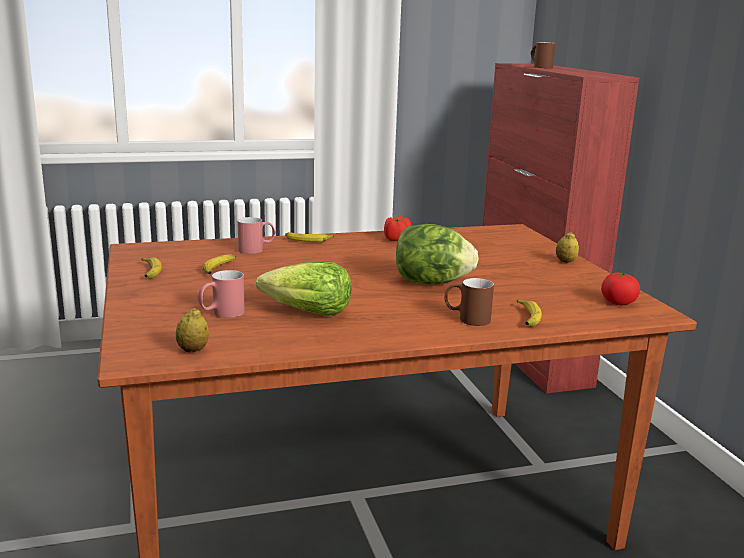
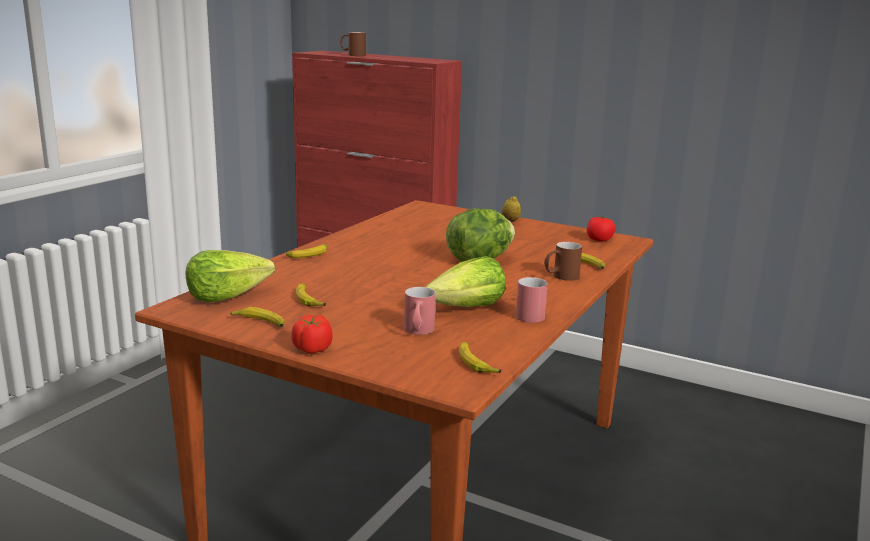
camera: 45 degrees left, 0 degrees up
lemon [176,308,209,352] -> banana [459,342,501,373]
red mug [237,217,275,254] -> red mug moved to [516,277,548,323]
tomato [384,216,412,242] -> tomato moved to [291,315,333,354]
none -> lettuce [186,250,275,302]

